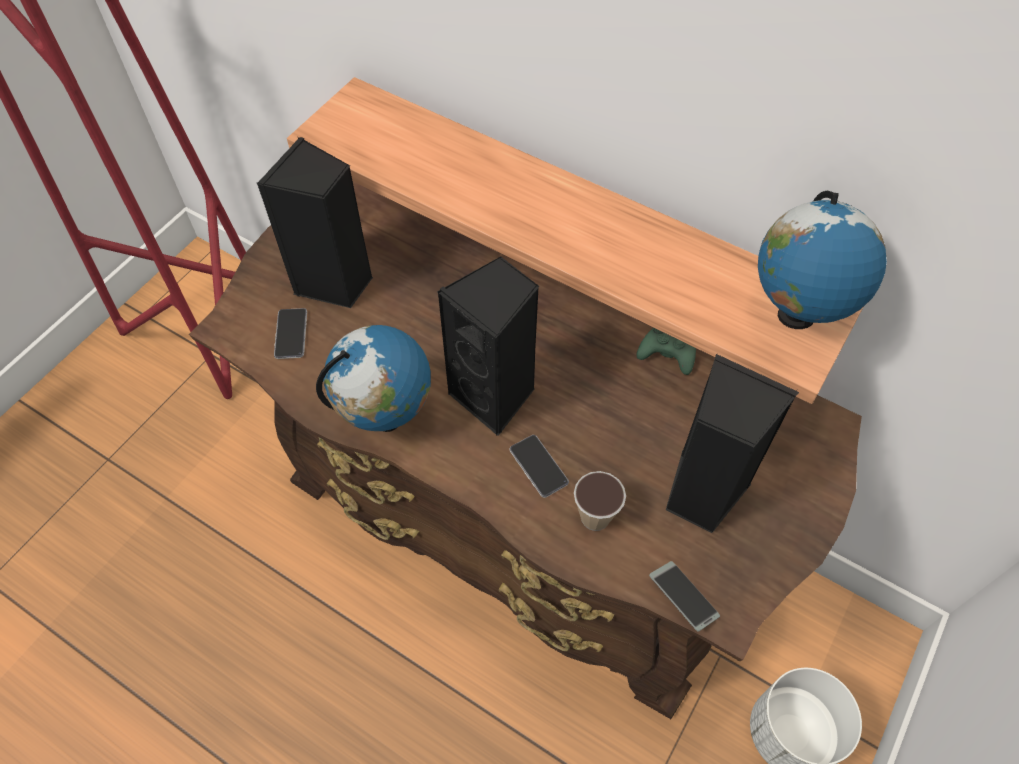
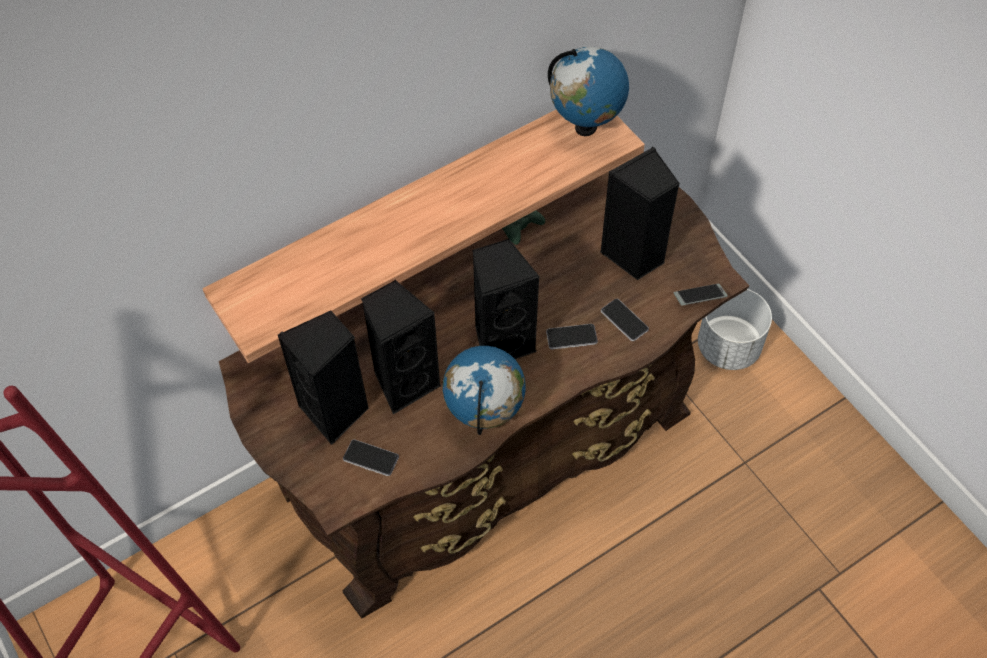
camera: 65 degrees left, 0 degrees up
cup [574,471,626,531] -> phone [601,299,649,341]
none -> black speaker [361,280,442,414]

